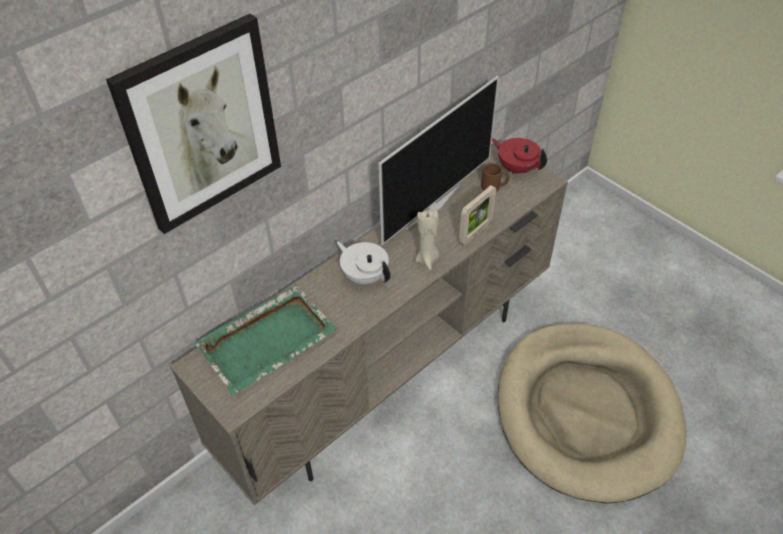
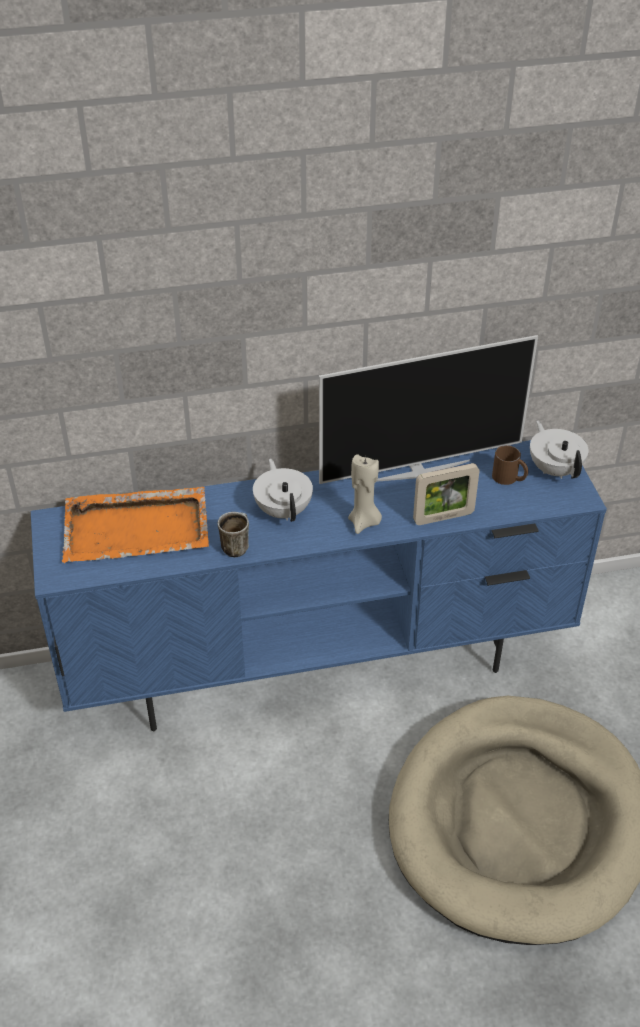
camera: 30 degrees right, 5 degrees down
picture [106,14,281,234] -> none
beige tv stand [170,147,568,505] -> blue tv stand [31,440,607,731]
green tray [195,285,336,396] -> orange tray [62,487,209,563]
red teapot [492,138,547,174] -> white teapot [530,420,589,479]
none -> mug [218,512,249,557]

